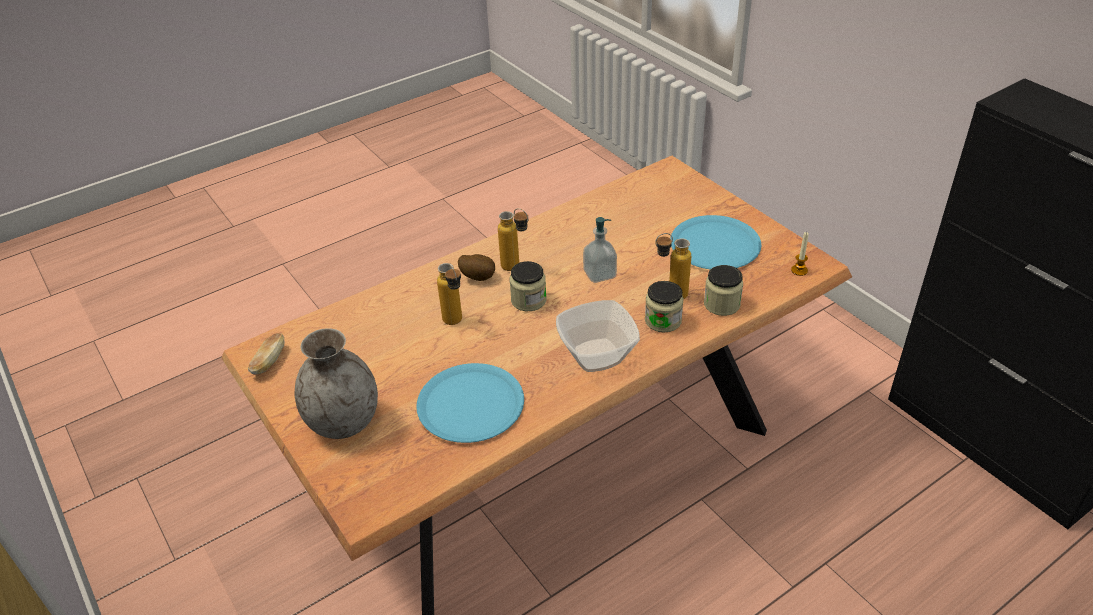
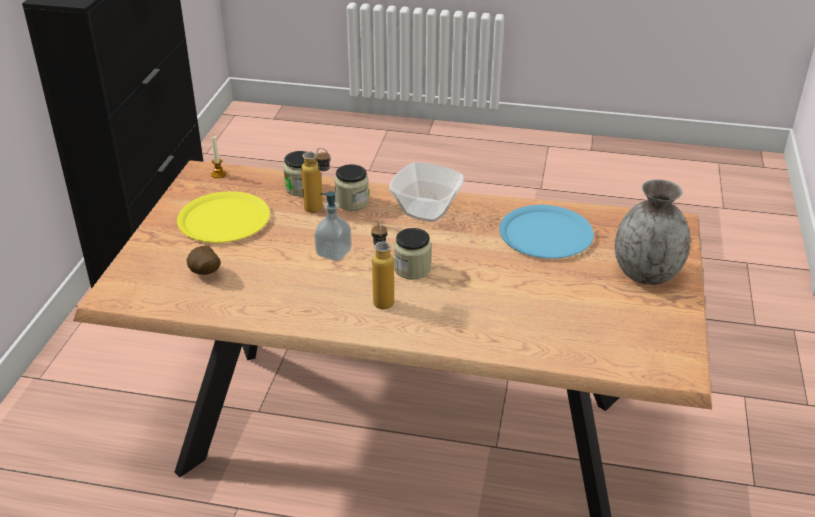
camera: 135 degrees left, 5 degrees down
bread [248,333,285,374] -> none
bottle [437,263,462,325] -> none
potato [458,254,495,281] -> potato moved to [187,246,221,275]
blue plate [670,215,761,270] -> yellow plate [177,191,270,243]

